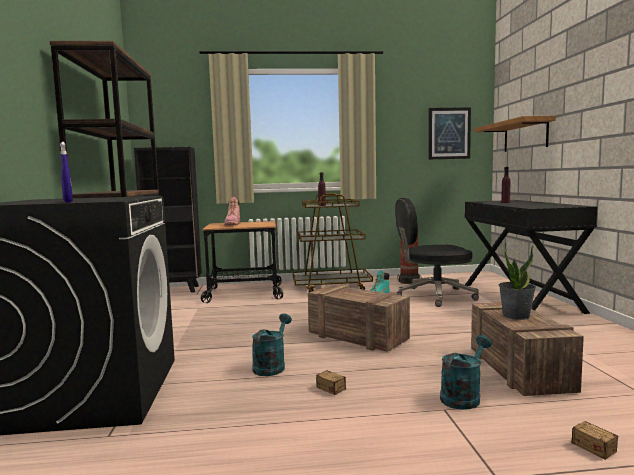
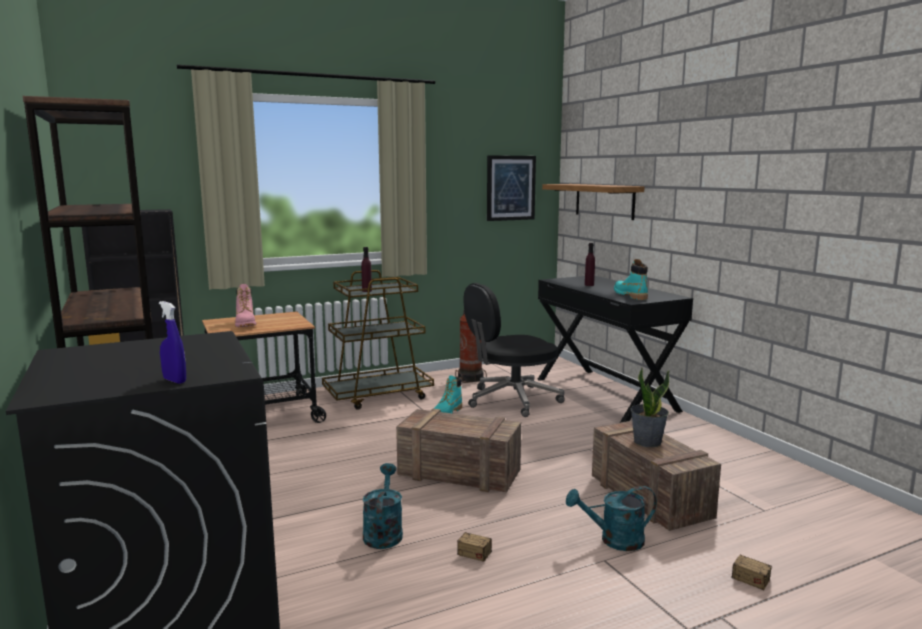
camera: 20 degrees left, 5 degrees up
turquoise watering can [440,335,492,410] -> turquoise watering can turned 120 degrees counterclockwise [566,486,657,551]
none -> turquoise boot [614,259,648,300]

